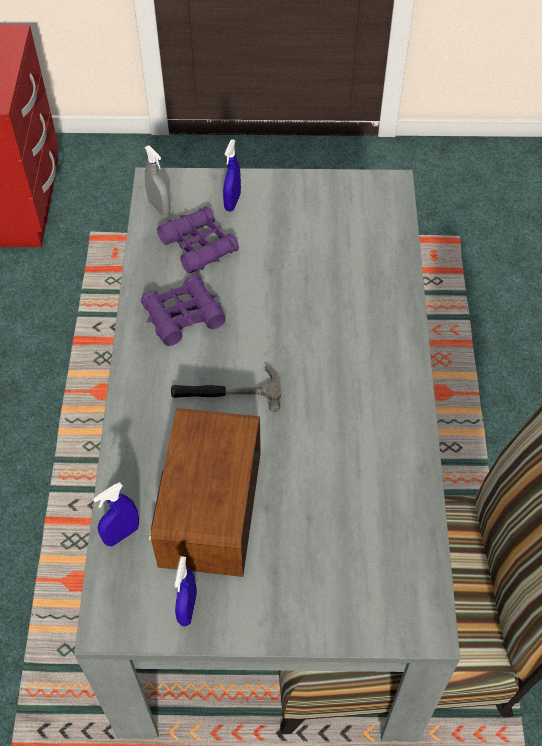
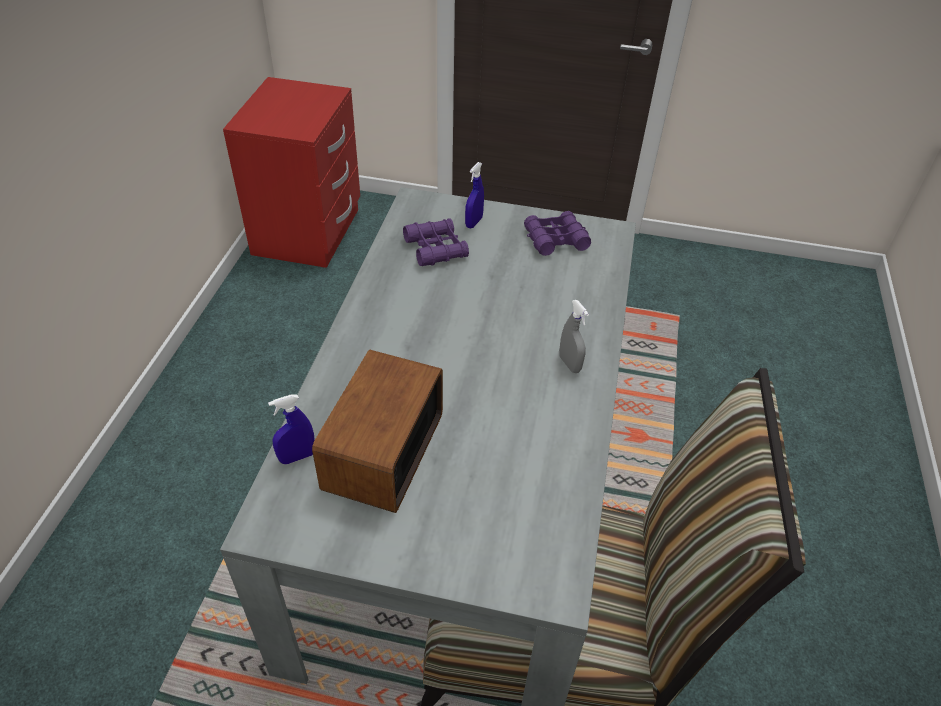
camera: 10 degrees right, 10 degrees down
purple binoculars [141,275,226,346] -> purple binoculars moved to [524,211,591,256]
grey spray bottle [145,145,171,216] -> grey spray bottle moved to [559,300,589,373]
hammer [171,366,281,412] -> none
blue spray bottle [174,556,197,627] -> none

